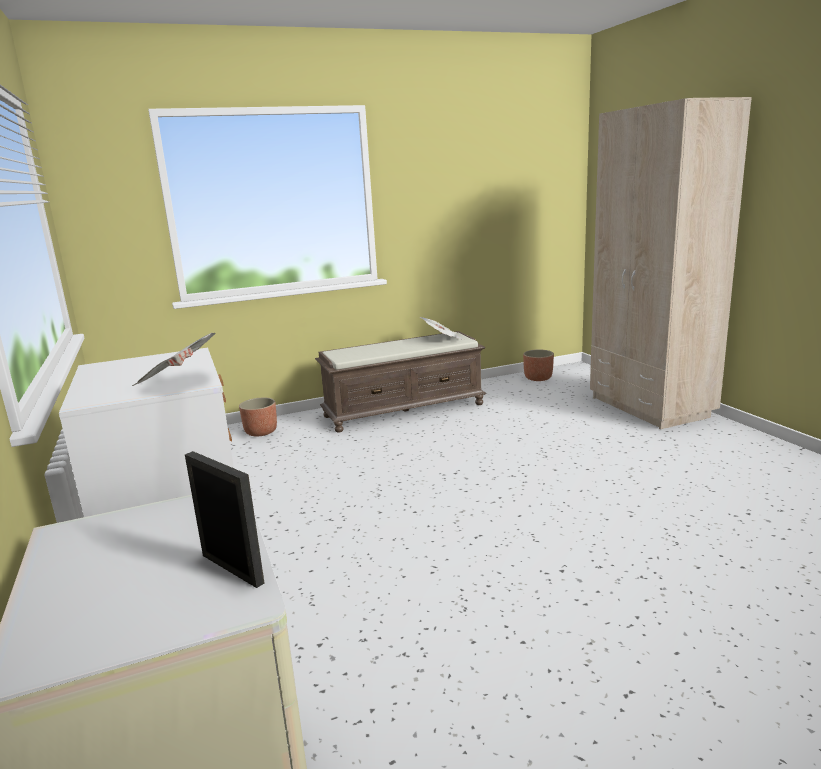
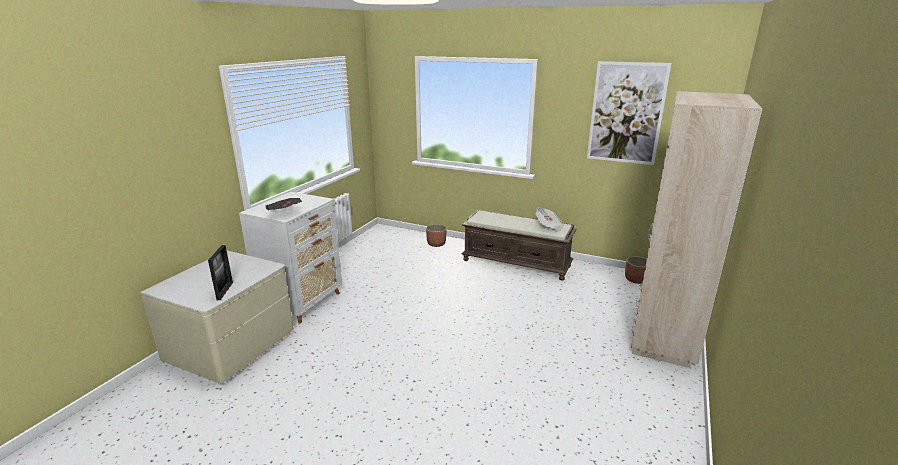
camera: 45 degrees right, 5 degrees up
none -> picture [587,61,671,165]

